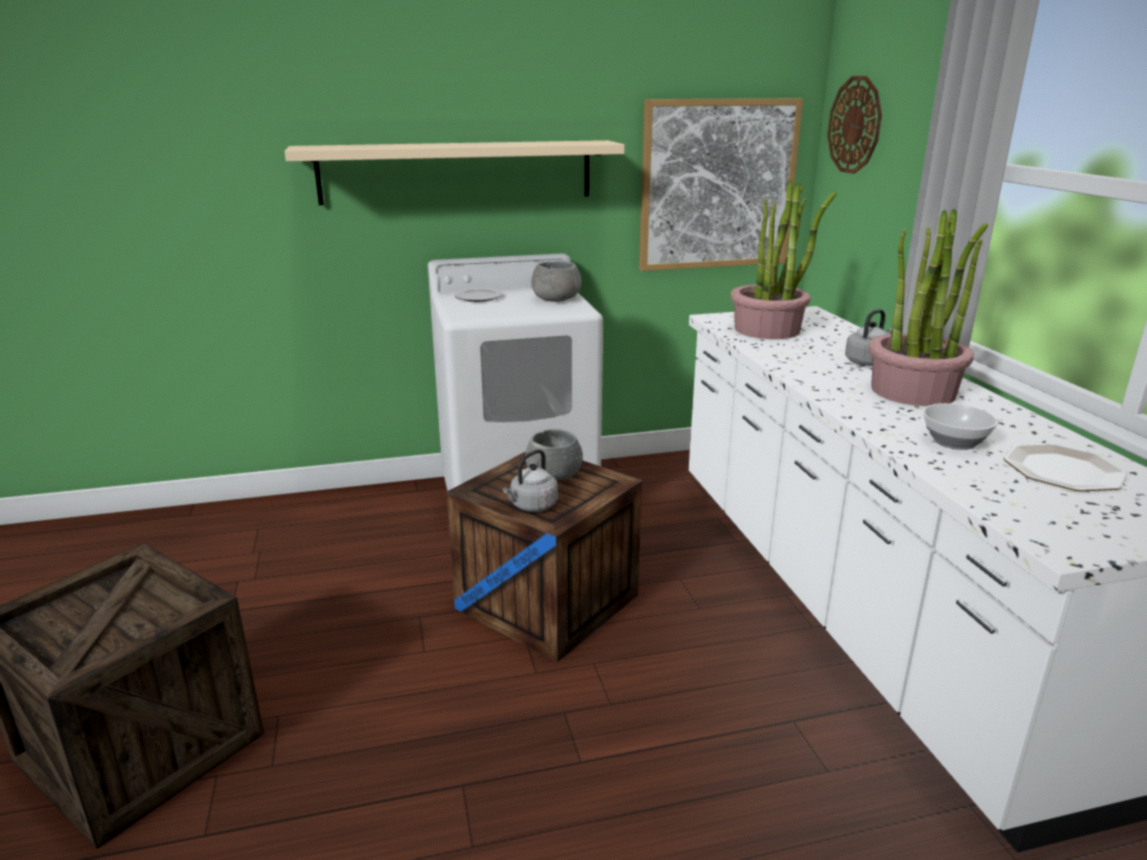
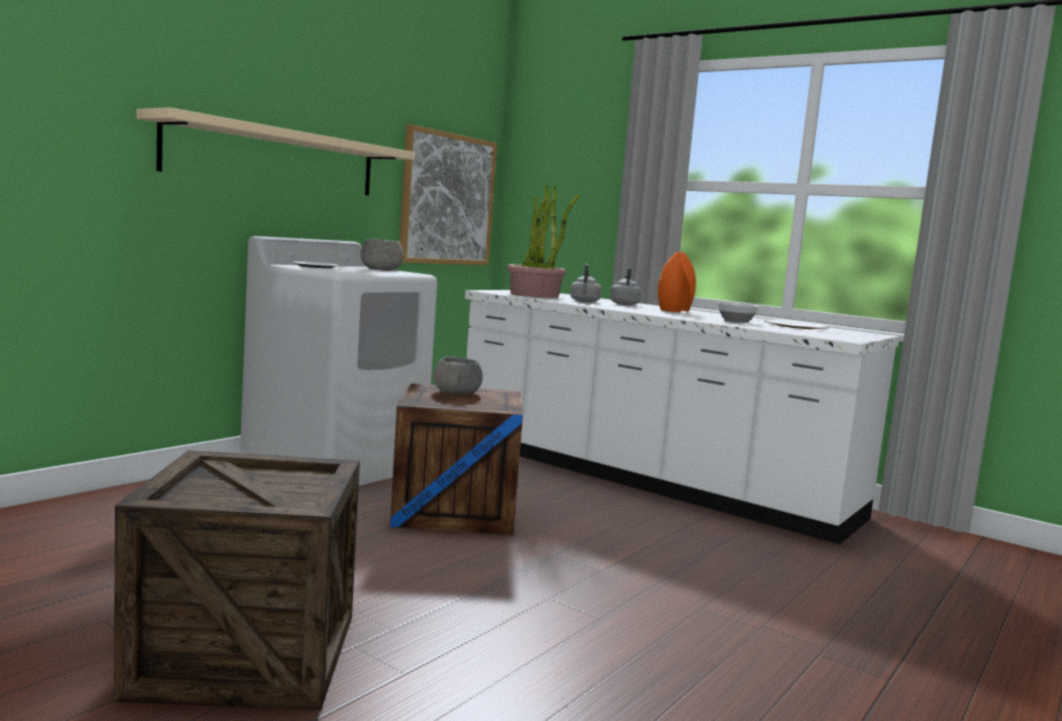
camera: 40 degrees left, 15 degrees down
grey kettle [502,449,558,512] -> grey kettle moved to [570,264,601,303]
wall clock [827,76,882,174] -> none
potted plant [869,209,988,406] -> orange vase [658,252,696,312]

